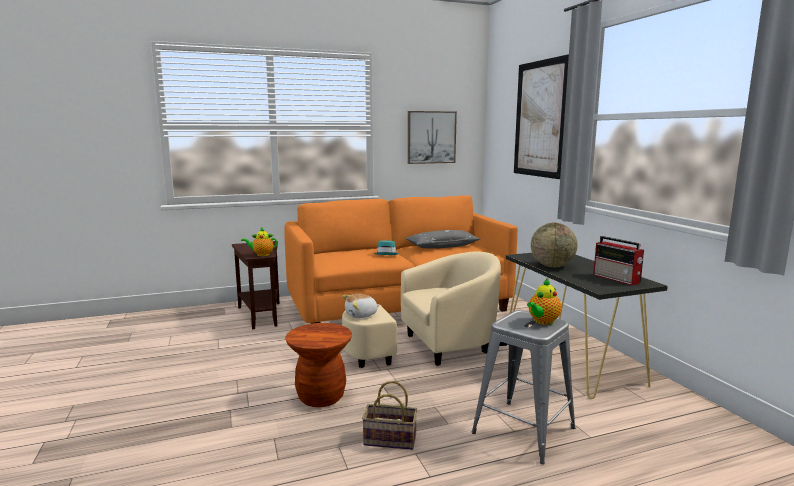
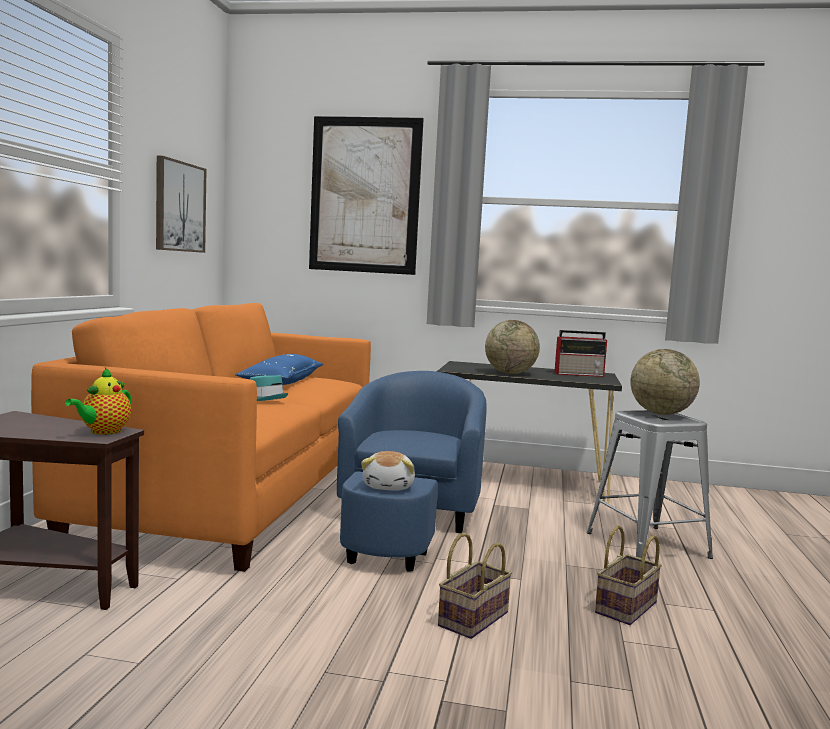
camera: 60 degrees left, 5 degrees down
brown stool [285,323,352,407] -> basket [438,533,512,639]
beige armchair [342,251,501,368] -> blue armchair [337,371,486,572]
grey pillow [405,230,481,249] -> blue pillow [235,354,323,385]
teapot [527,279,561,325] -> globe [630,349,700,415]

